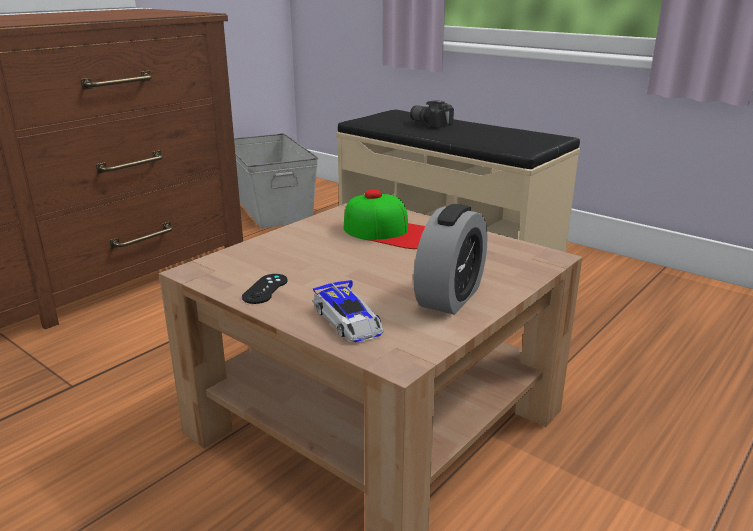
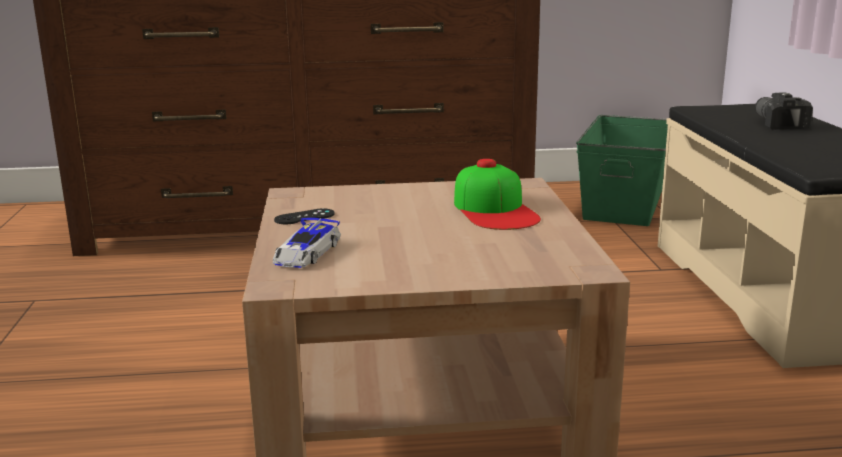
camera: 45 degrees right, 5 degrees down
grey storage box [234,133,318,229] -> green storage box [576,115,668,226]
alarm clock [413,204,488,315] -> none

